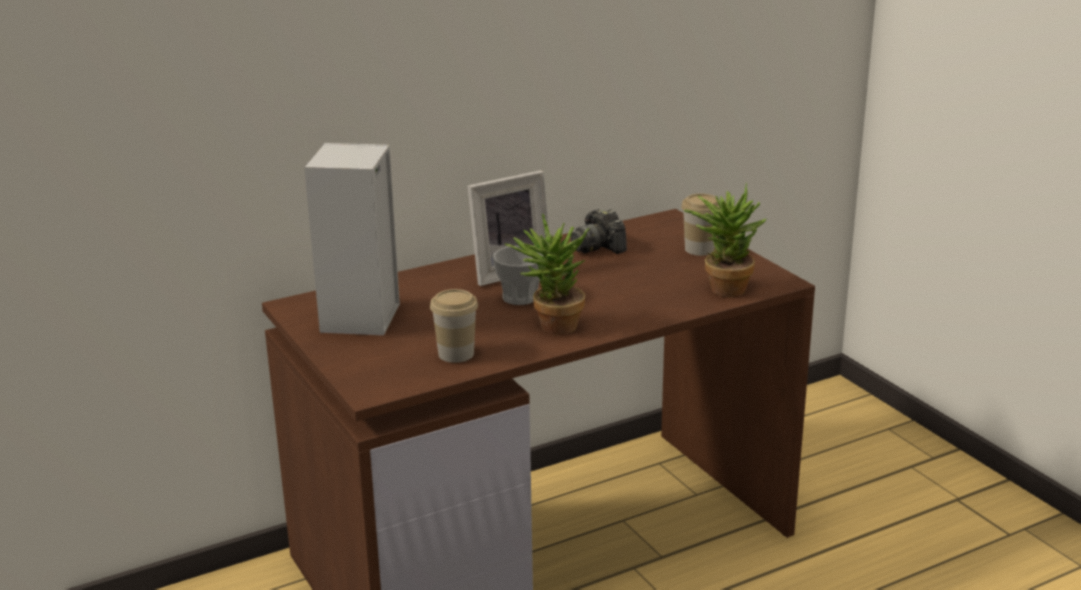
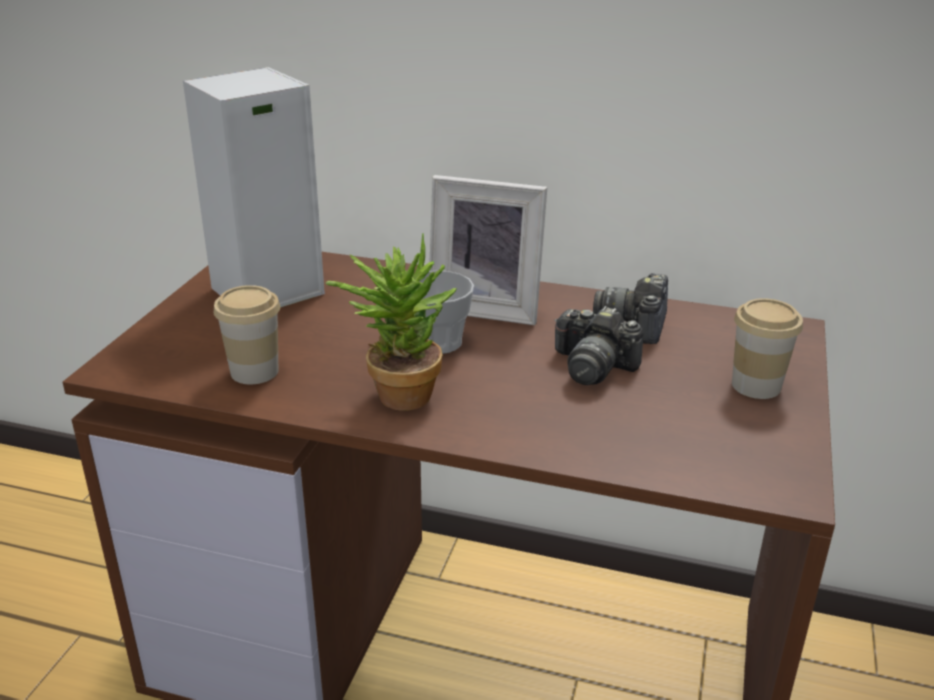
camera: 45 degrees right, 5 degrees up
potted plant [684,183,766,297] -> none
none -> camera [555,306,644,385]

